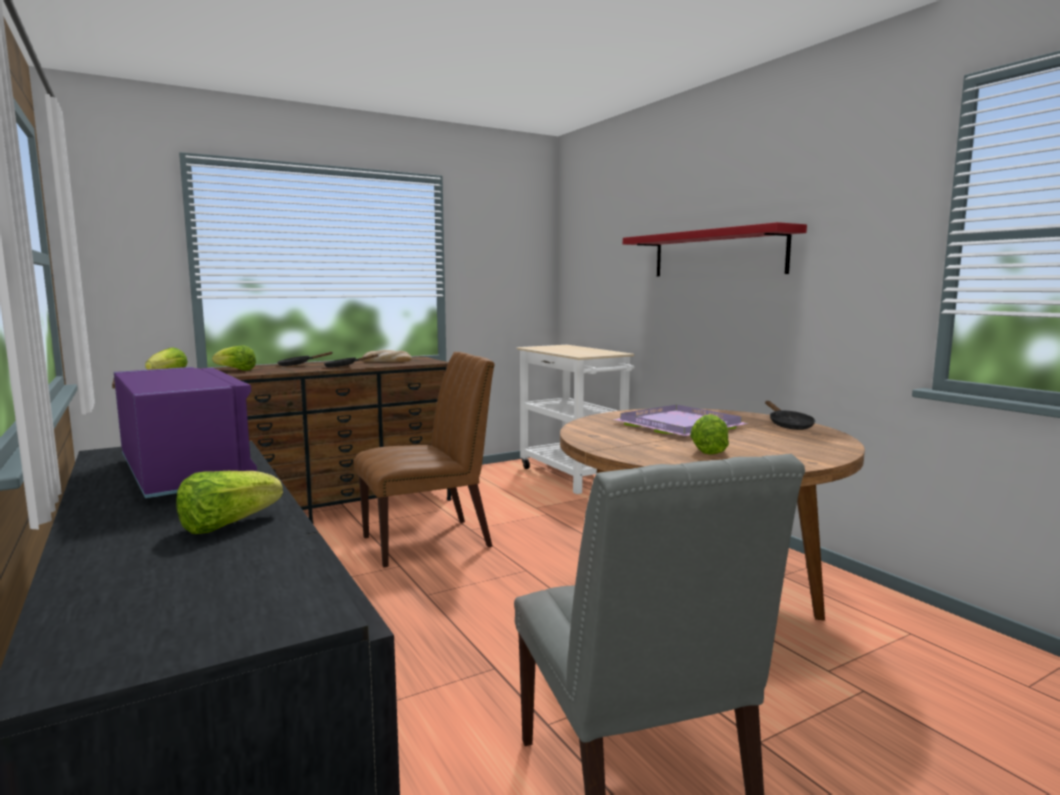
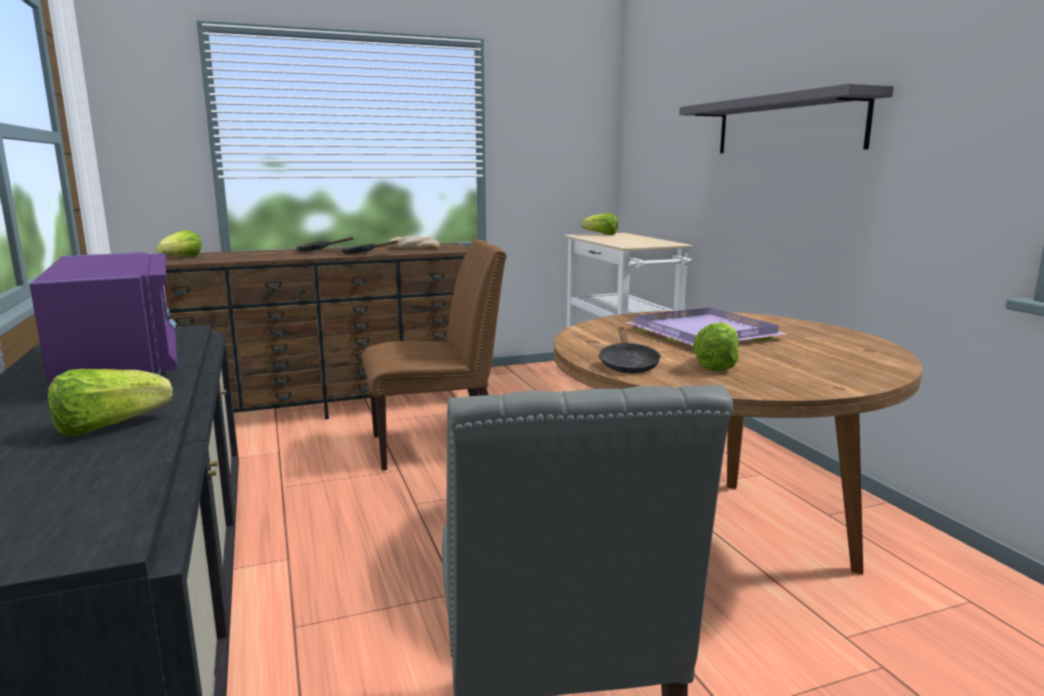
camera: 10 degrees right, 5 degrees up
lettuce [212,345,256,371] -> lettuce moved to [581,213,618,235]
red shelf [623,222,807,276] -> grey shelf [679,83,894,153]
black frying pan [765,401,815,430] -> black frying pan moved to [598,327,661,373]

